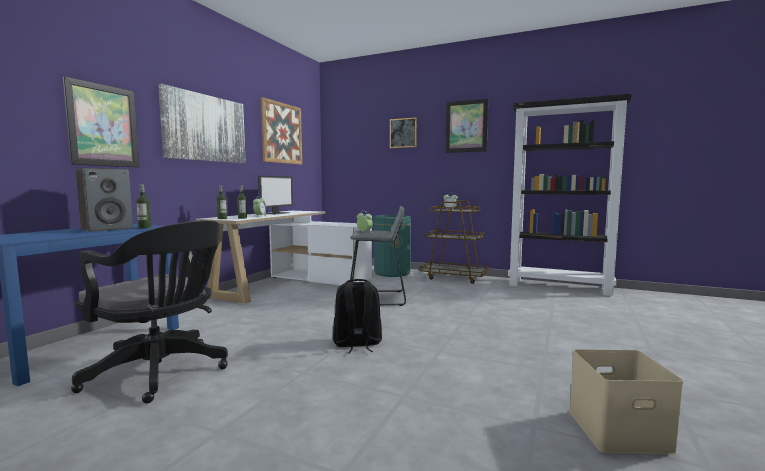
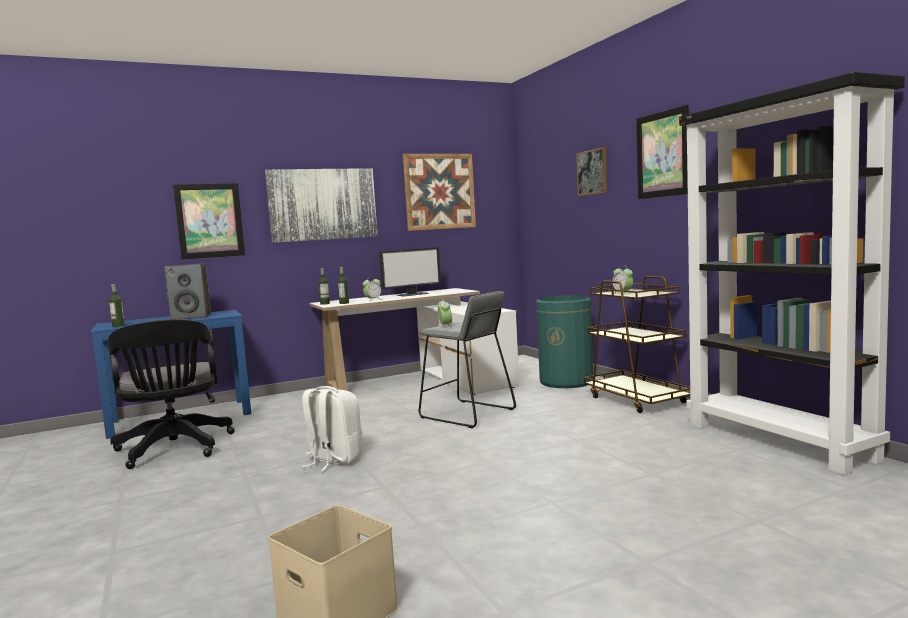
camera: 40 degrees right, 0 degrees up
bottle [136,184,151,228] -> bottle moved to [109,284,125,327]
black backpack [333,279,382,354] -> white backpack [302,386,363,471]

